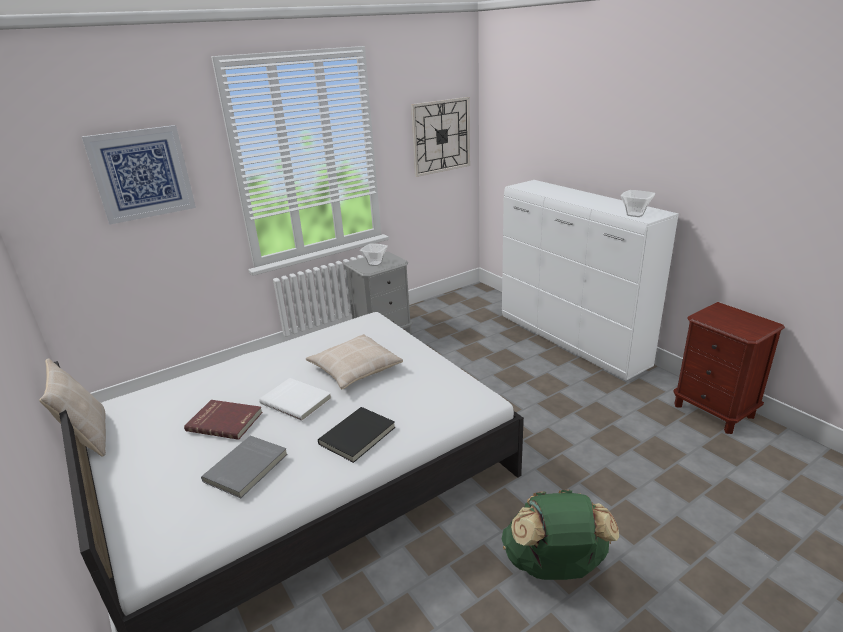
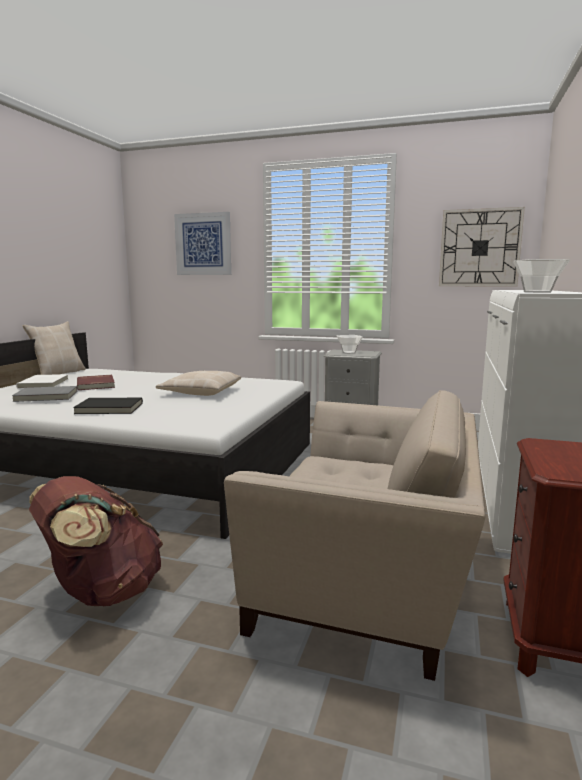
camera: 50 degrees right, 15 degrees down
white book [259,378,332,421] -> white book moved to [16,374,68,389]
green backpack [502,489,619,580] -> brown backpack [29,476,163,607]
none -> beige armchair [224,390,486,681]

